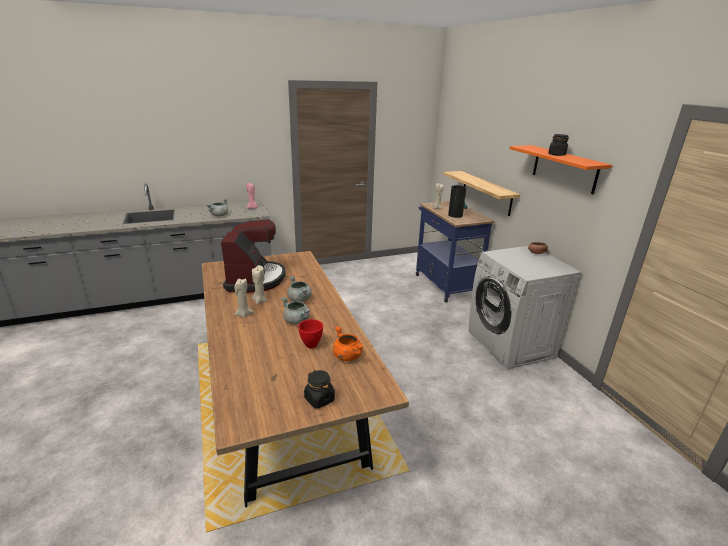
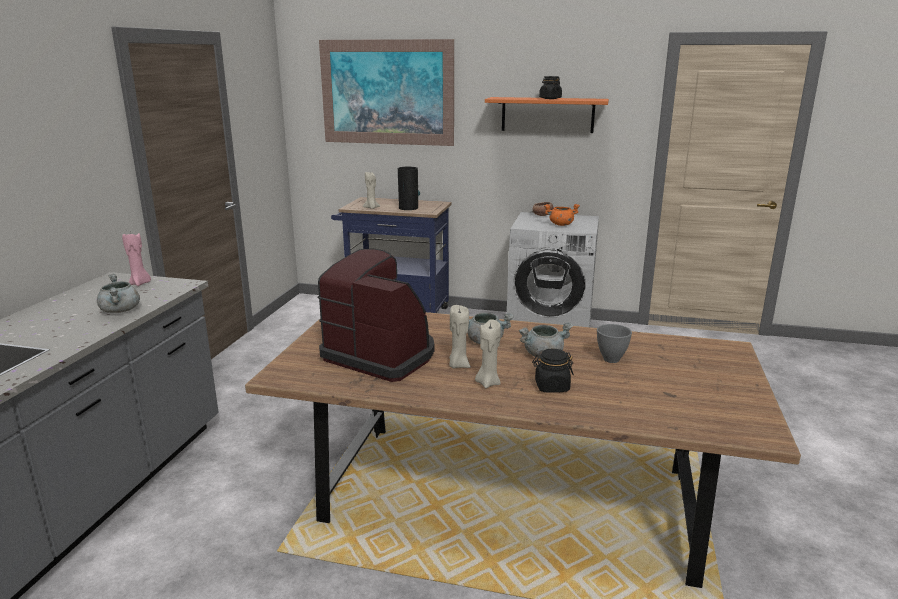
camera: 55 degrees left, 5 degrees down
red bowl [298,319,323,348] -> grey bowl [597,324,632,363]
black jar [304,370,335,409] -> black jar moved to [532,349,574,393]
orange cooking pot [333,326,364,361] -> orange cooking pot moved to [544,204,580,226]
shelf [444,171,520,216] -> none
none -> picture [319,39,454,146]

